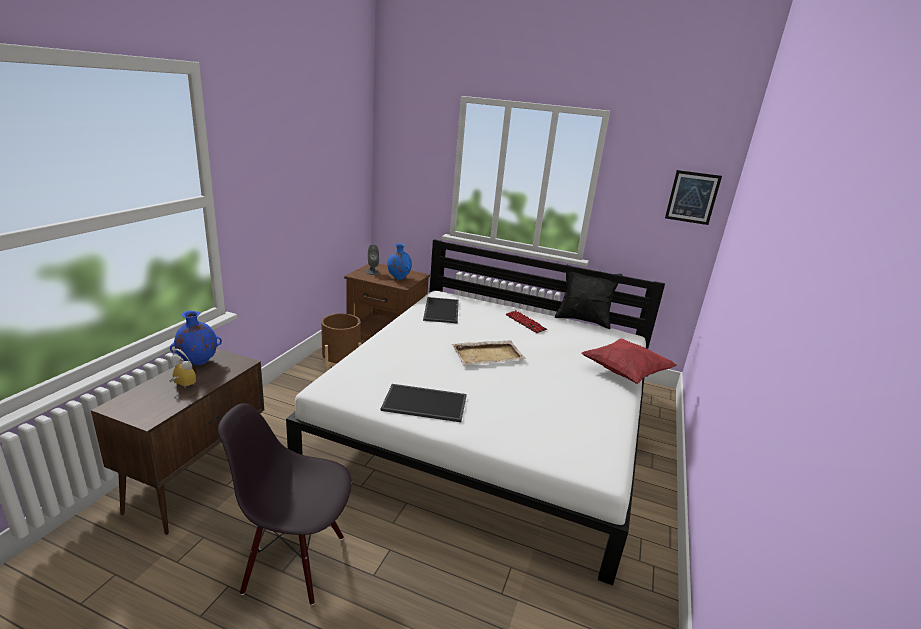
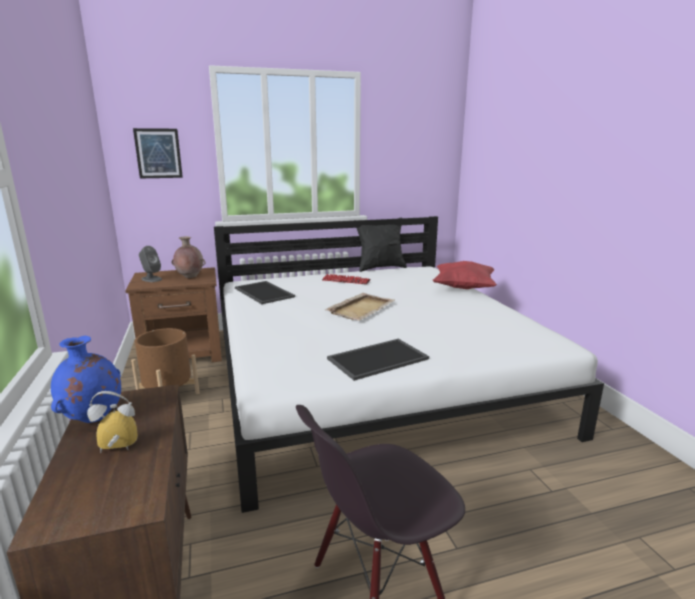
camera: 35 degrees left, 5 degrees down
blue vase [387,243,412,280] -> brown vase [171,236,206,278]
picture [665,170,722,225] -> picture moved to [133,128,183,178]

